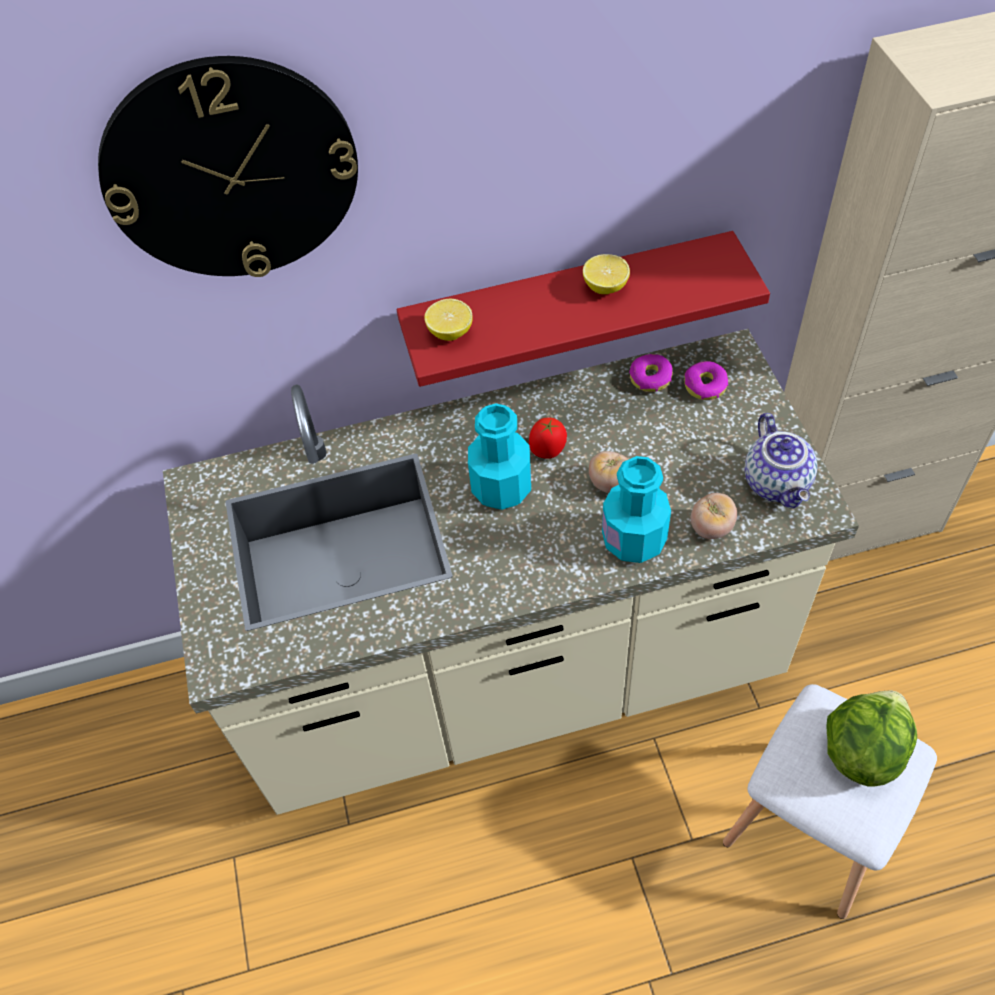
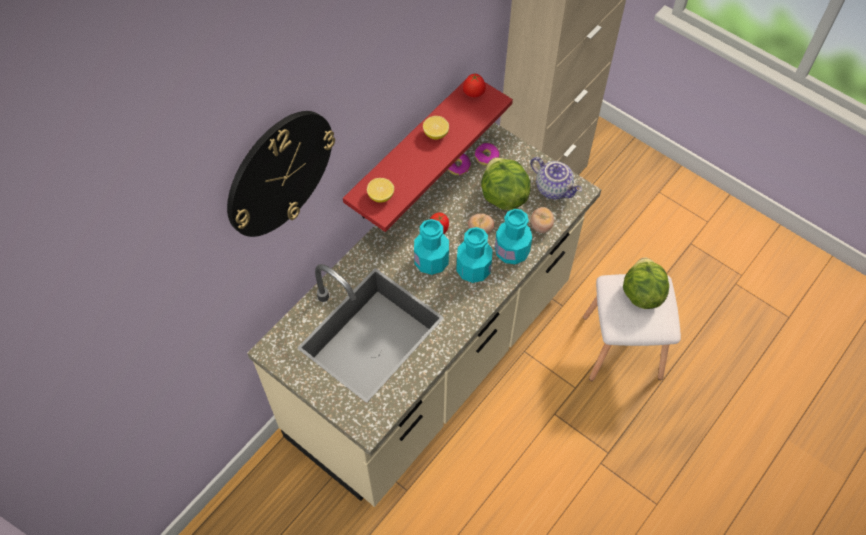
camera: 40 degrees left, 5 degrees up
none -> turquoise bottle [456,227,493,283]
none -> tomato [463,74,486,97]
none -> lettuce [481,157,531,210]

